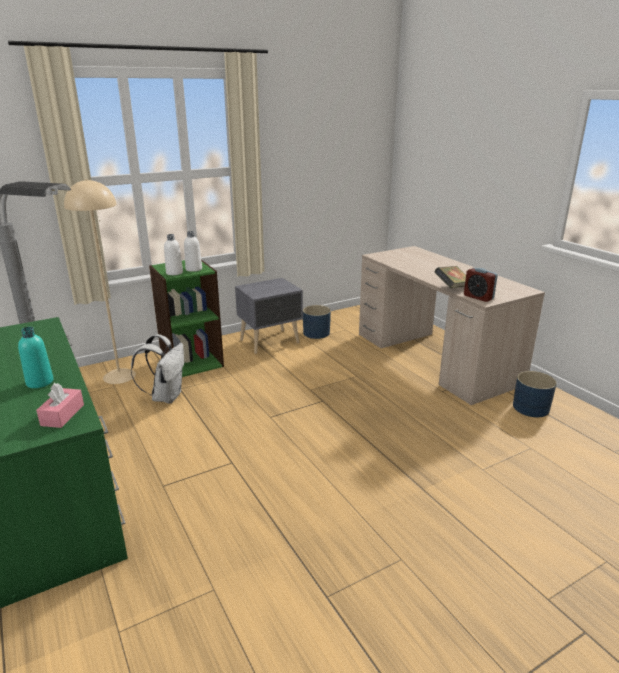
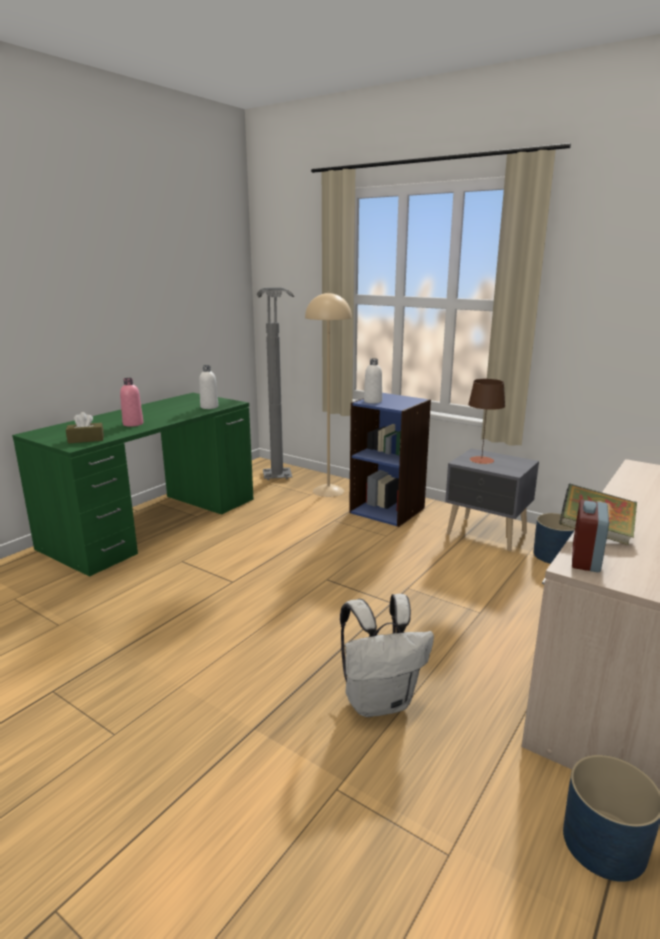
camera: 65 degrees right, 5 degrees down
turquoise bottle [18,327,54,388] -> pink bottle [120,378,143,427]
pink tissue box [36,383,84,428] -> brown tissue box [66,412,104,444]
white backpack [131,334,184,404] -> white backpack moved to [340,594,434,717]
green bookcase [149,260,224,377] -> blue bookcase [349,393,431,527]
white bottle [184,231,202,272] -> white bottle moved to [199,365,218,409]
none -> brown table lamp [468,379,505,464]

